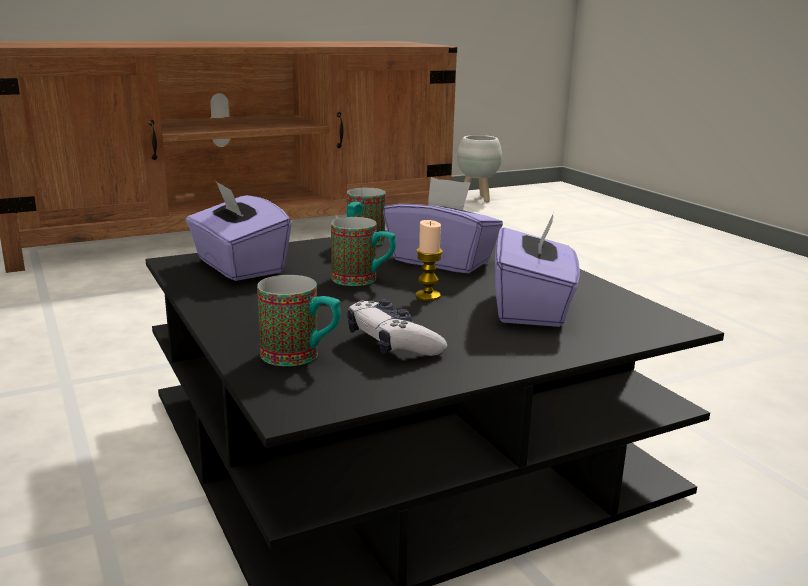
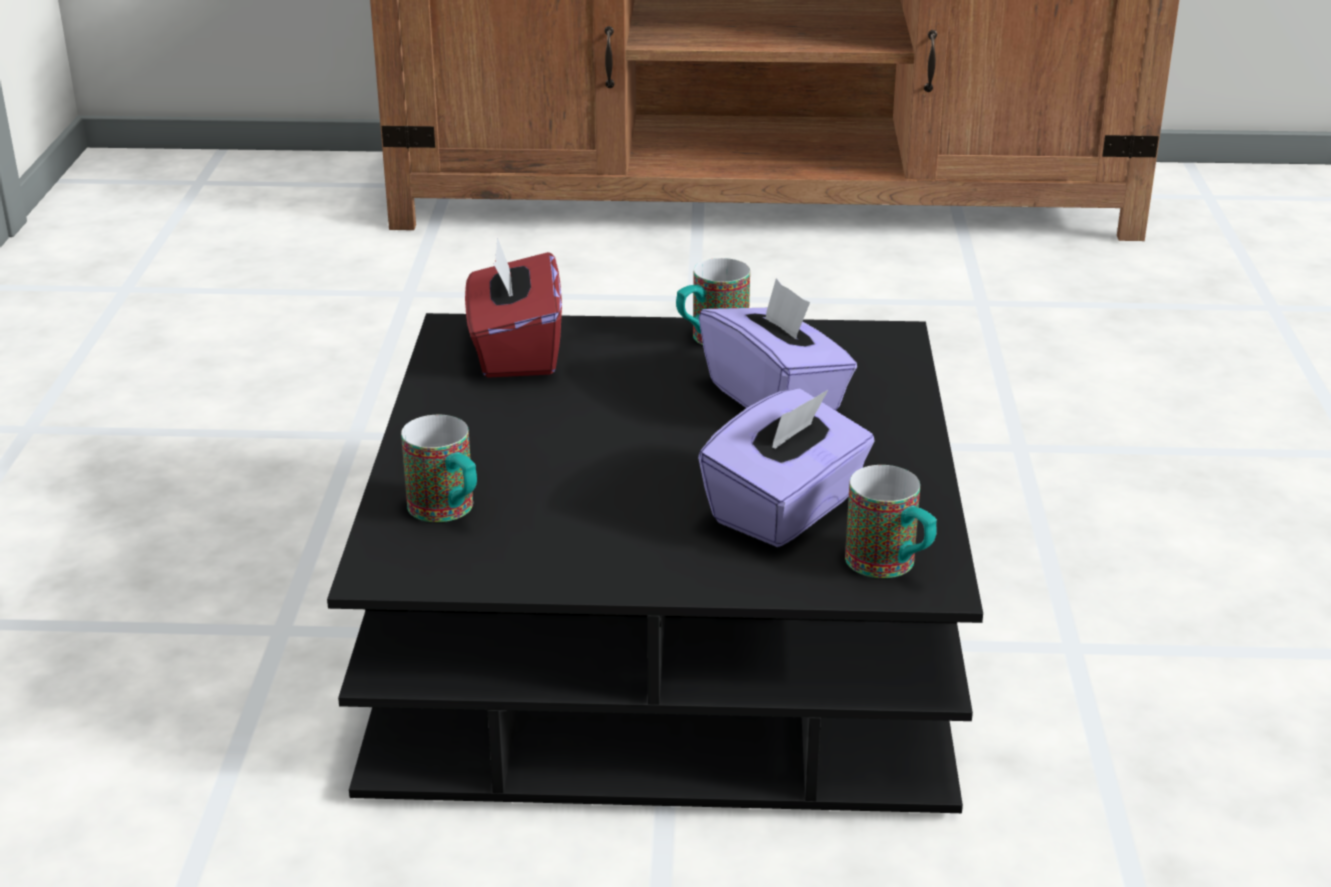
camera: 30 degrees right, 10 degrees up
purple tissue box [186,180,292,281] -> red tissue box [465,238,562,378]
mug [331,217,396,286] -> mug moved to [845,465,937,578]
game controller [347,299,447,356] -> none
candle [415,220,443,301] -> none
white planter [457,135,502,202] -> none

